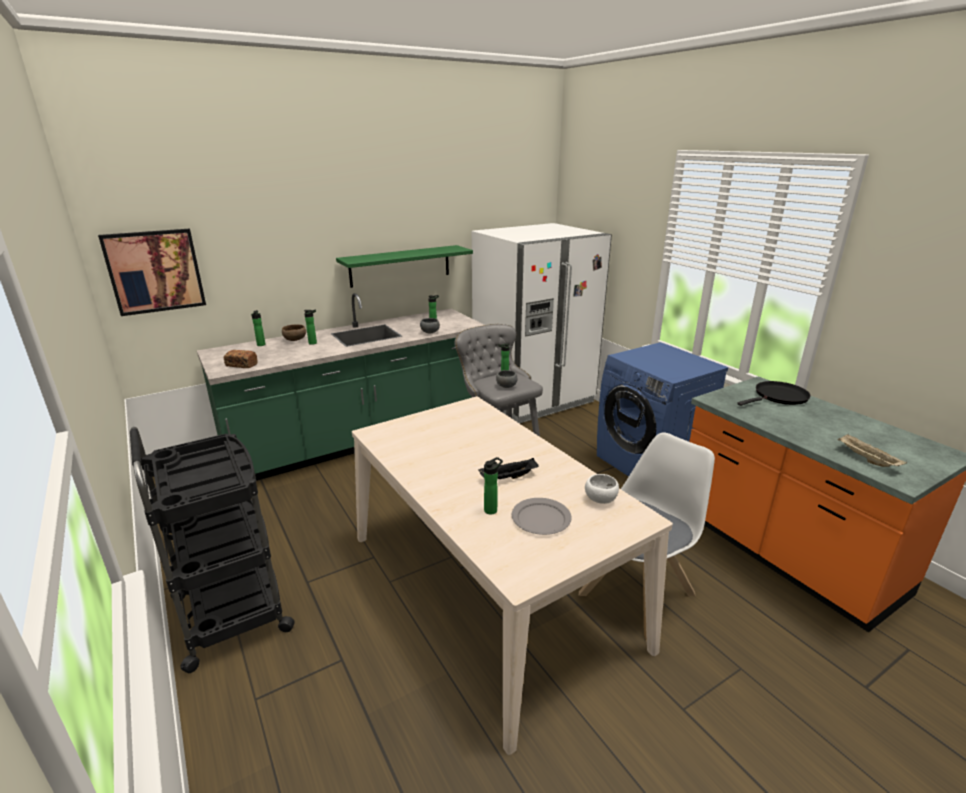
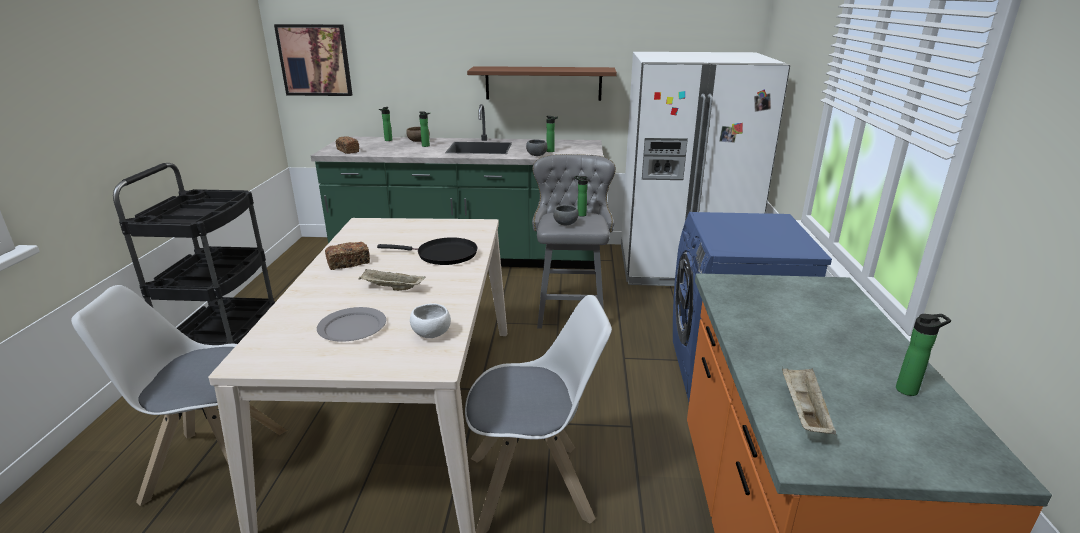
camera: 35 degrees right, 0 degrees up
green shelf [336,245,473,288] -> brown shelf [467,66,617,101]
black tray [478,458,539,479] -> beige tray [358,269,426,291]
bottle [484,457,503,514] -> bottle moved to [896,314,951,396]
black frying pan [737,381,811,406] -> black frying pan moved to [377,237,477,265]
none -> chair [71,285,287,506]
none -> bread [325,242,370,270]

